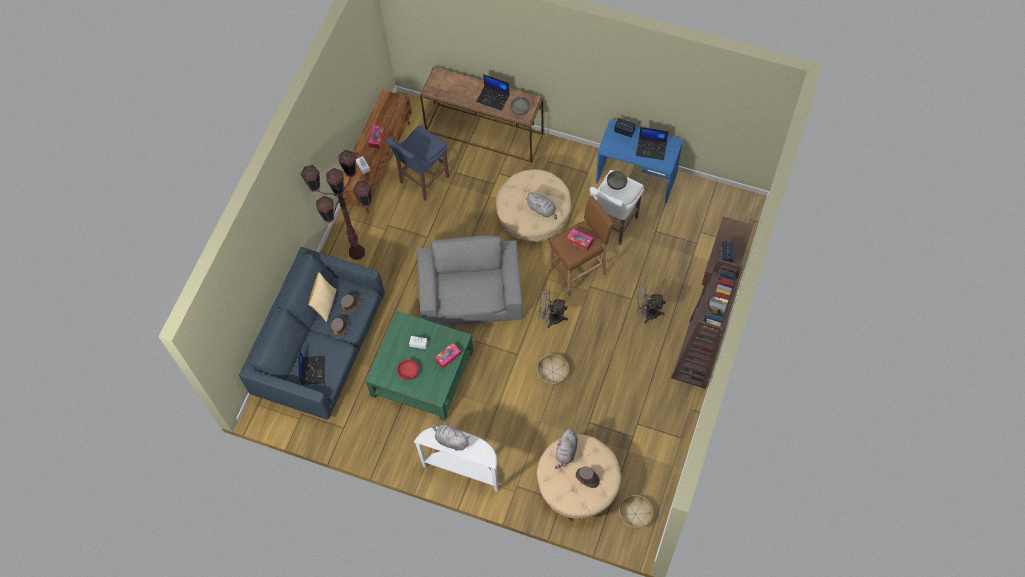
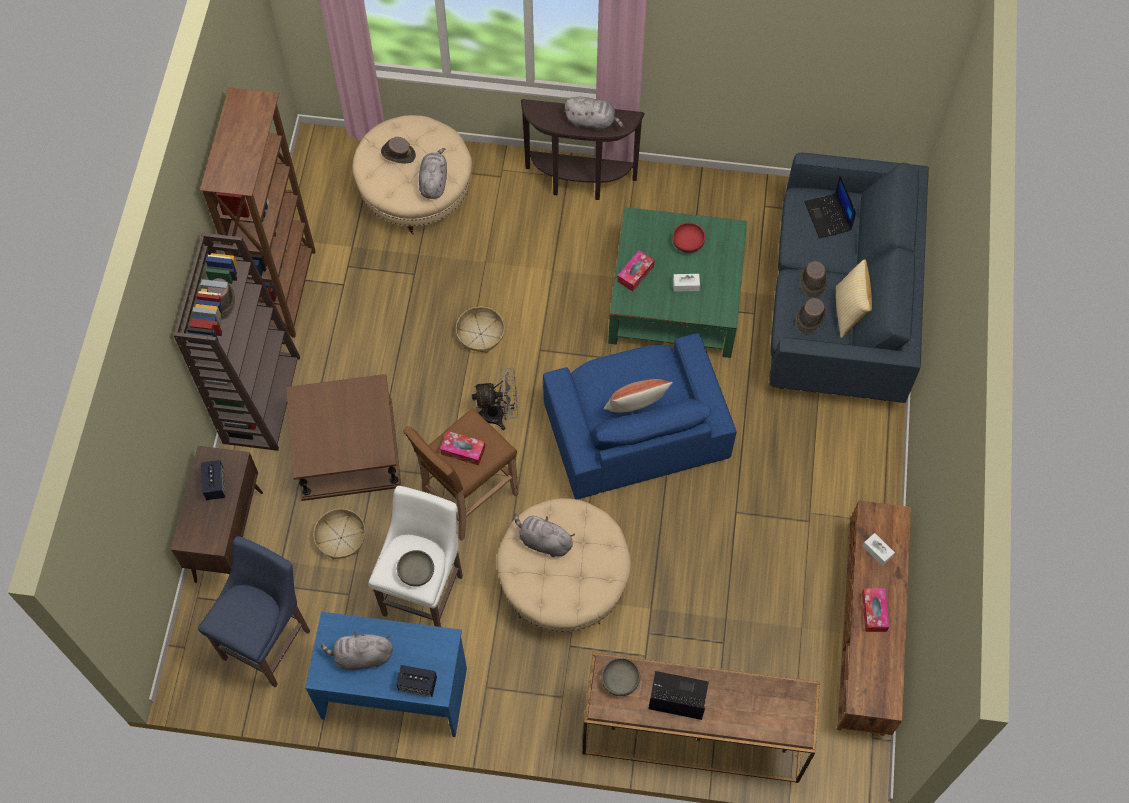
camera: 165 degrees right, 0 degrees up
brown floor lamp [301,150,372,260] -> none
blue stool [386,125,449,201] -> blue stool moved to [198,536,310,688]
white console table [414,426,498,492] -> brown console table [521,99,645,200]
grey armchair [417,236,523,326] -> blue armchair [543,333,737,499]
basket [619,495,653,528] -> basket moved to [313,509,366,560]
laptop [636,127,669,160] -> grey plush toy [321,631,393,670]
grey fan [637,285,666,323] -> brown side table [286,374,401,501]
none -> brown bookcase [200,87,316,338]
none -> pillow [604,379,673,413]

